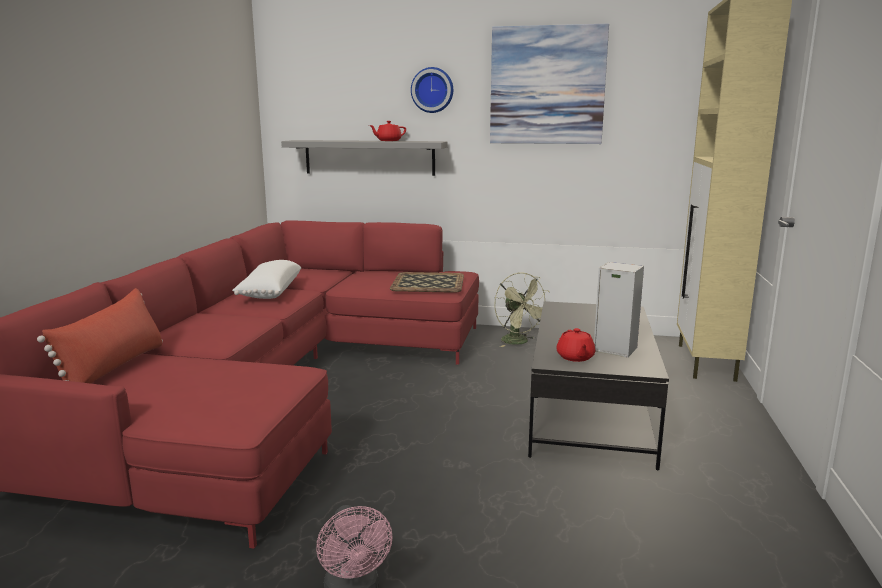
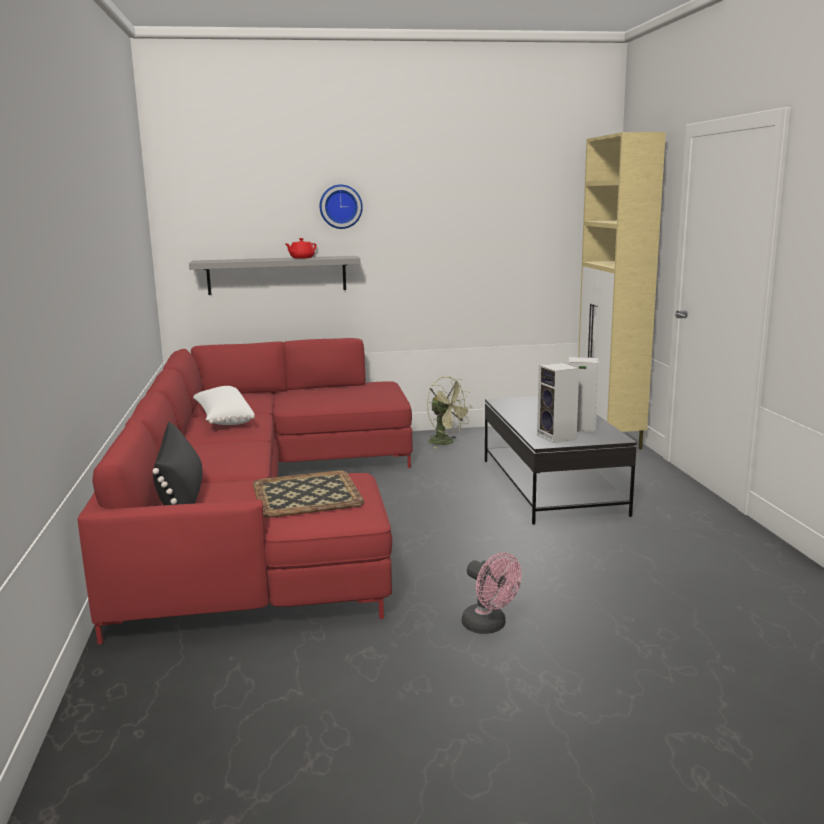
camera: 20 degrees left, 0 degrees up
red pillow [37,288,163,384] -> black pillow [153,422,202,505]
tray [390,272,464,293] -> tray moved to [253,470,364,517]
picture [490,23,609,144] -> none
red teapot [556,328,595,362] -> speaker [537,363,579,443]

